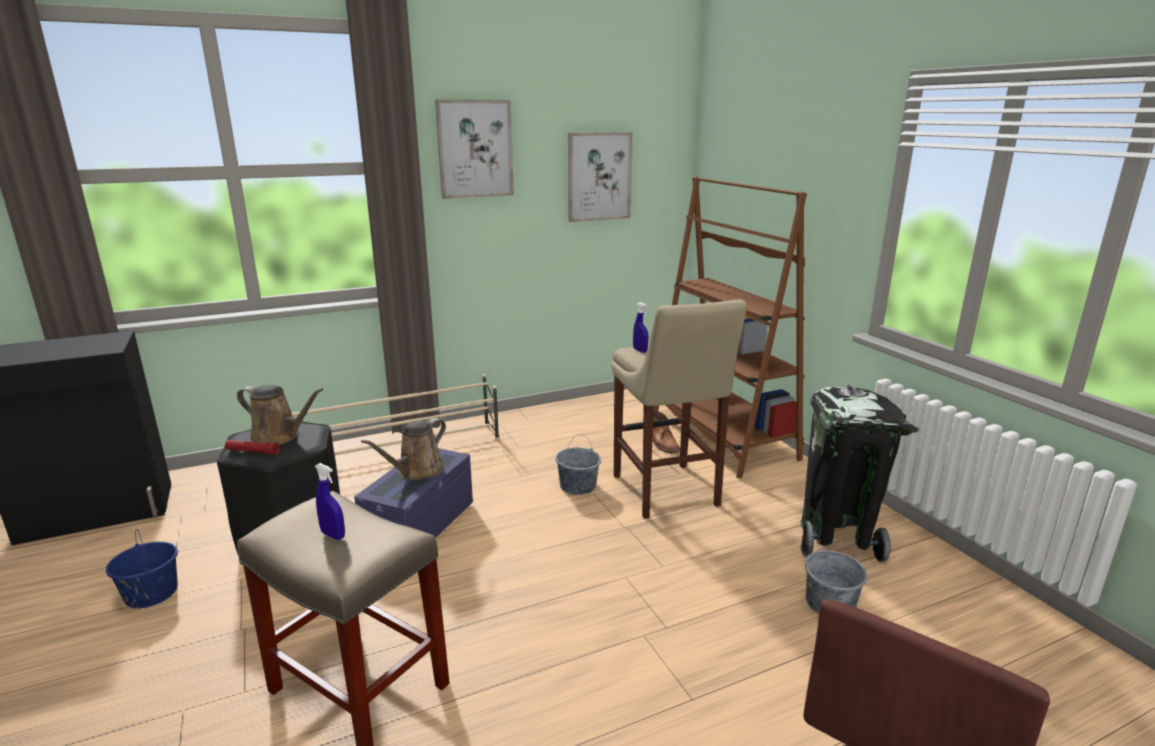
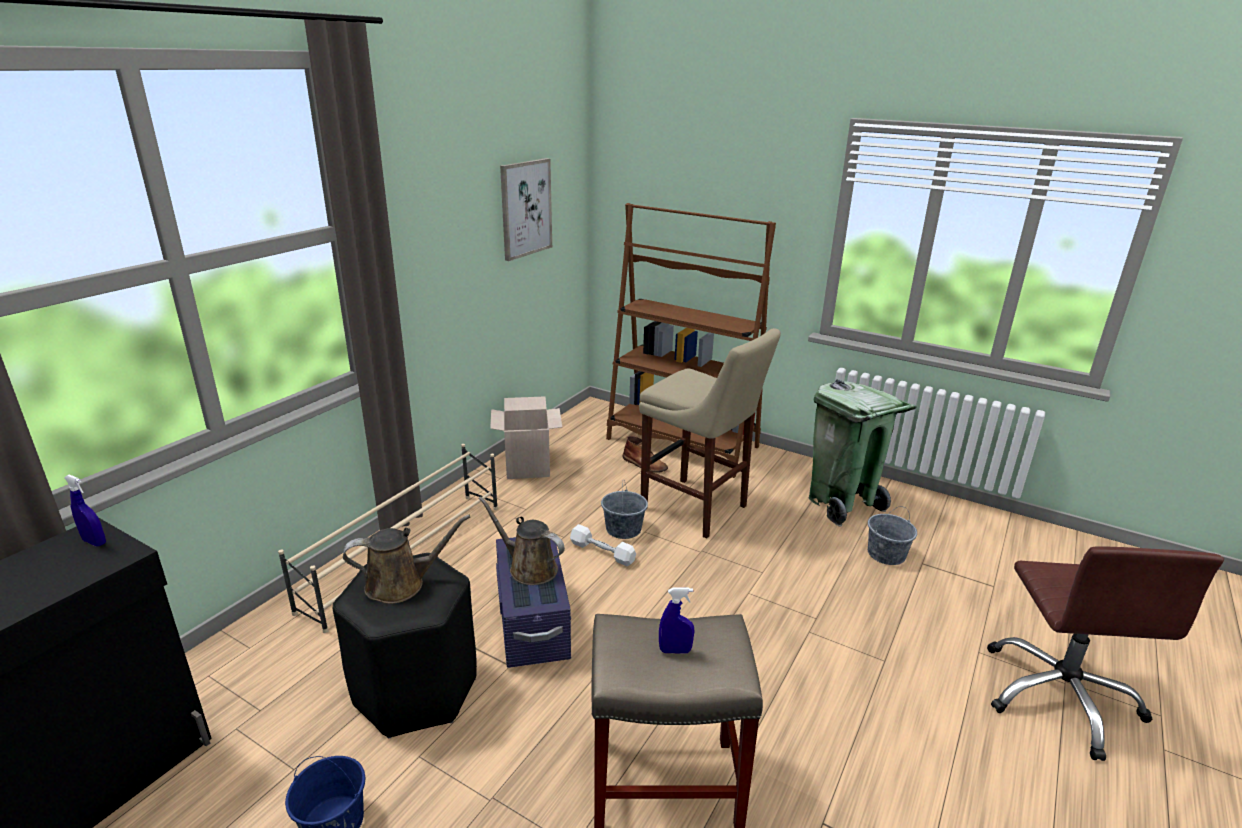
camera: 35 degrees left, 5 degrees up
red flashlight [225,440,279,455] -> none
brown watering can [361,418,446,480] -> brown watering can turned 120 degrees clockwise [478,496,565,585]
picture [435,99,514,199] -> none
blue spray bottle [633,302,648,353] -> blue spray bottle moved to [64,475,106,546]
black trash can [801,384,919,564] -> green trash can [809,379,916,527]
none -> cardboard box [490,396,562,479]
none -> white dumbbell [570,524,636,566]

